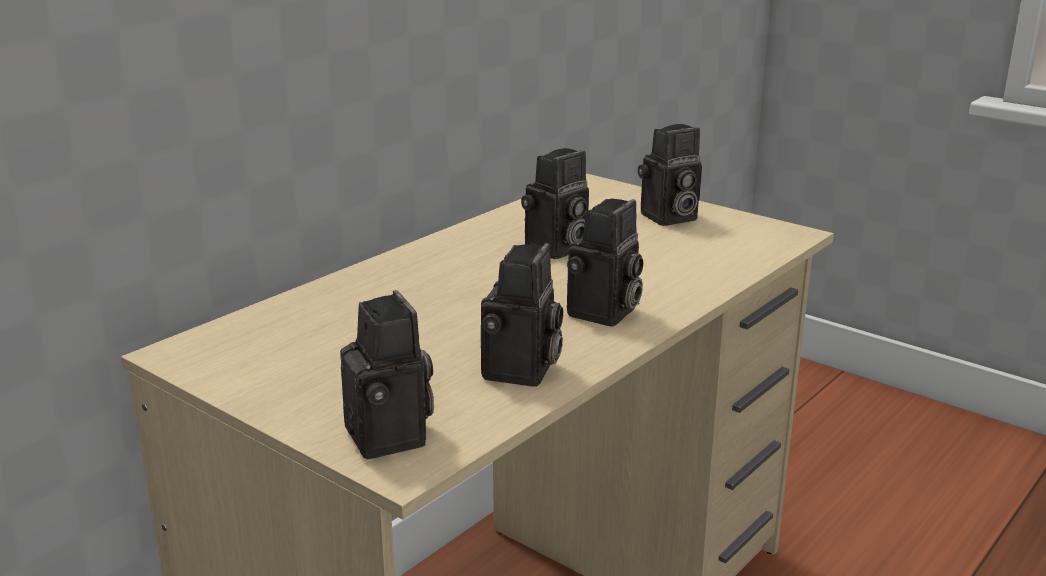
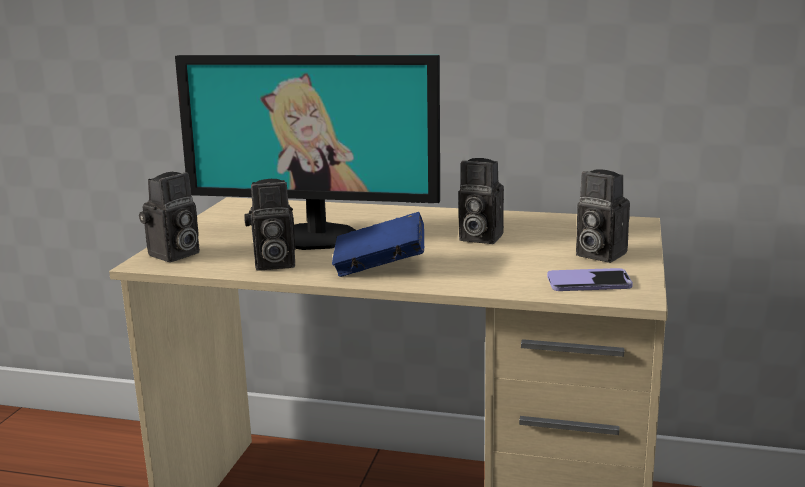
camera: 65 degrees right, 5 degrees down
camera [567,199,643,327] -> blue book [332,212,424,277]
none -> monitor [175,55,440,250]
none -> phone [547,268,633,291]

